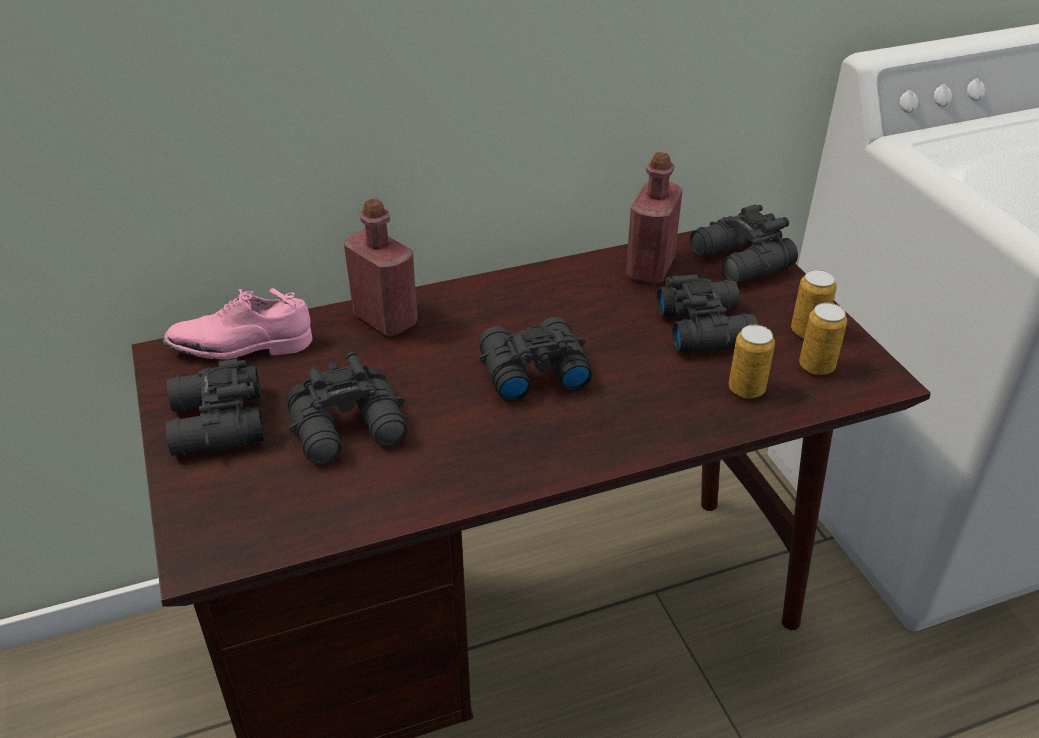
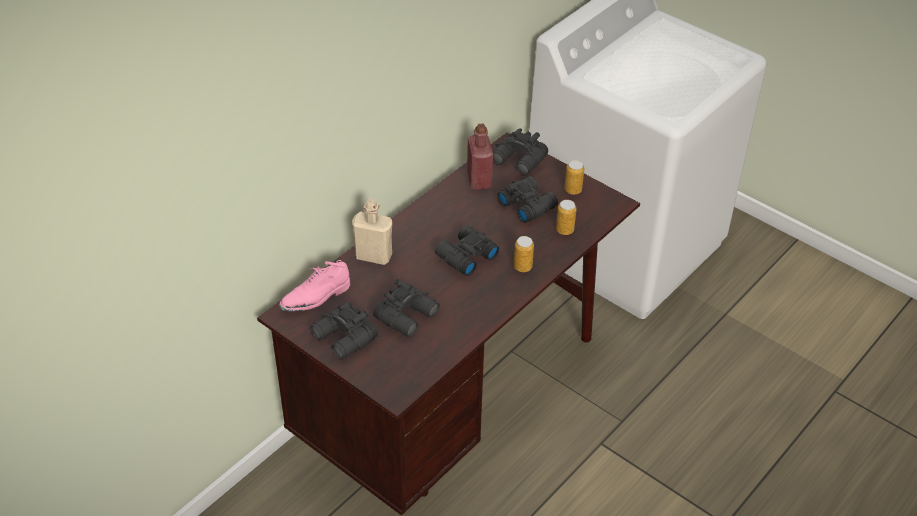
camera: 30 degrees left, 5 degrees up
red bottle [344,199,418,337] -> beige bottle [352,198,392,265]
can [799,303,847,375] -> can moved to [514,236,534,272]

